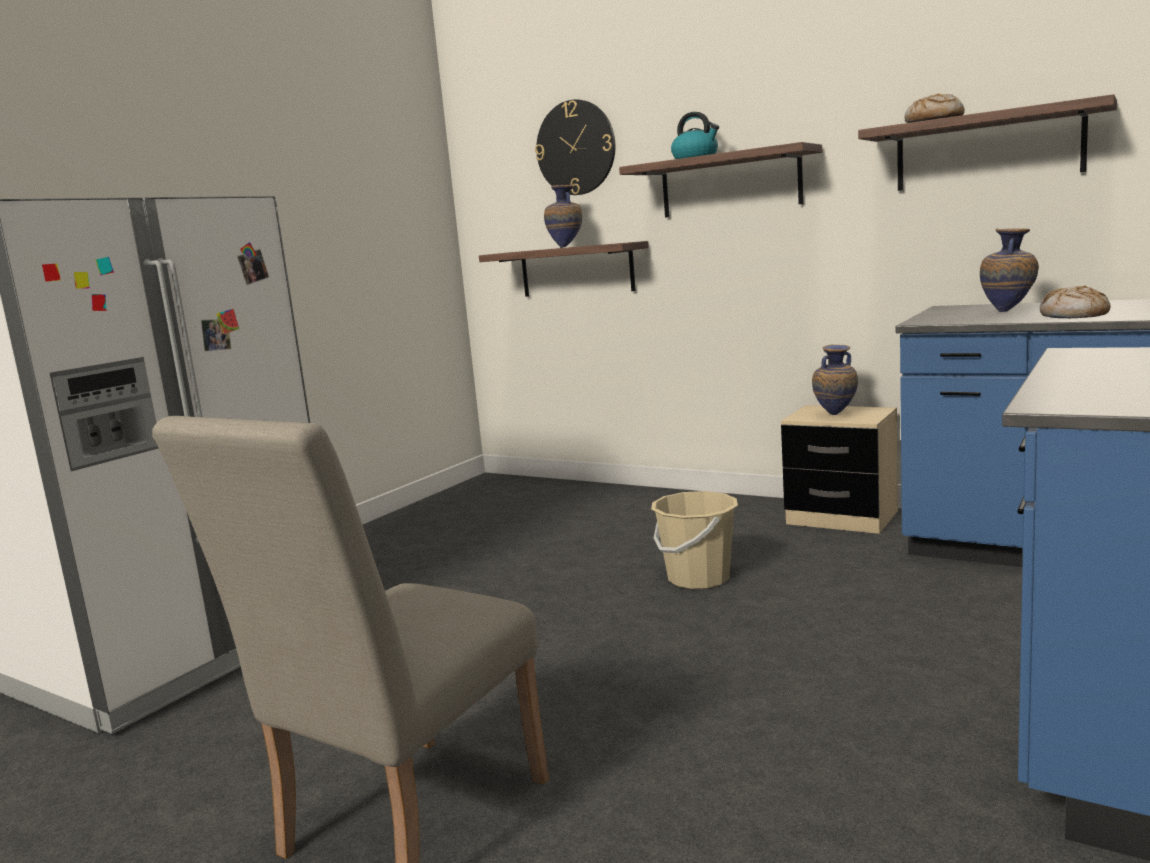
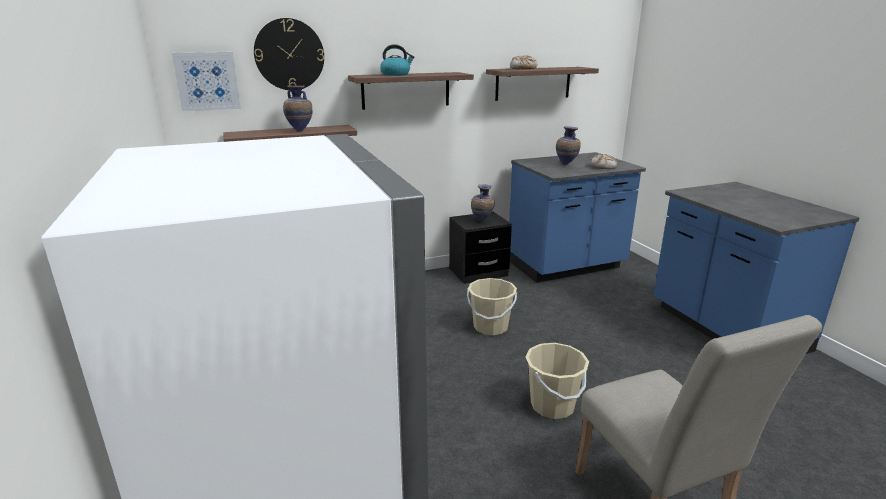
camera: 55 degrees left, 10 degrees up
beige nightstand [781,405,898,534] -> black nightstand [449,212,512,284]
none -> picture [172,52,241,111]
none -> beige bucket [526,343,589,419]

